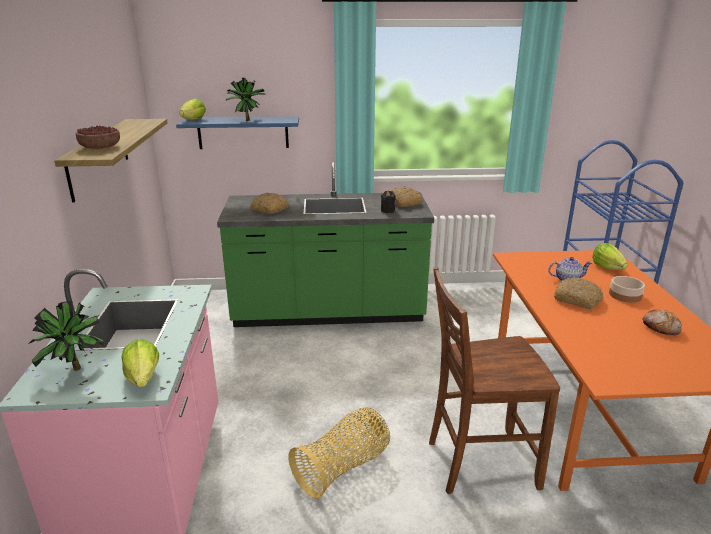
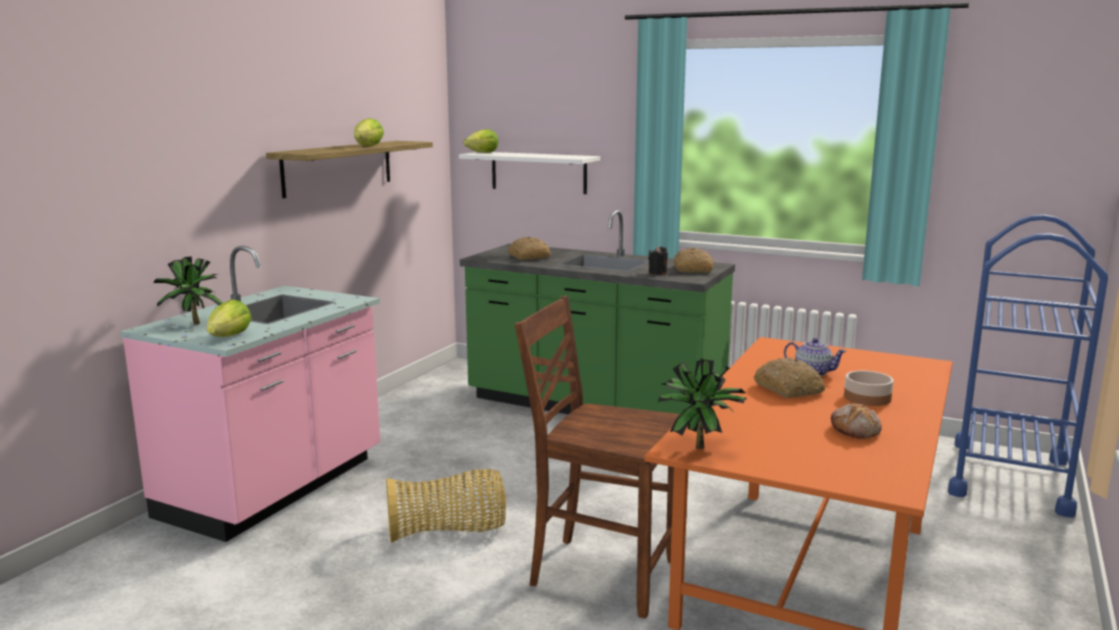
camera: 30 degrees right, 10 degrees down
bowl [75,125,120,149] -> none
blue shelf [176,116,299,149] -> white shelf [459,152,600,194]
potted plant [226,78,266,121] -> potted plant moved to [658,358,748,449]
lettuce [592,243,628,270] -> lettuce moved to [354,119,384,146]

